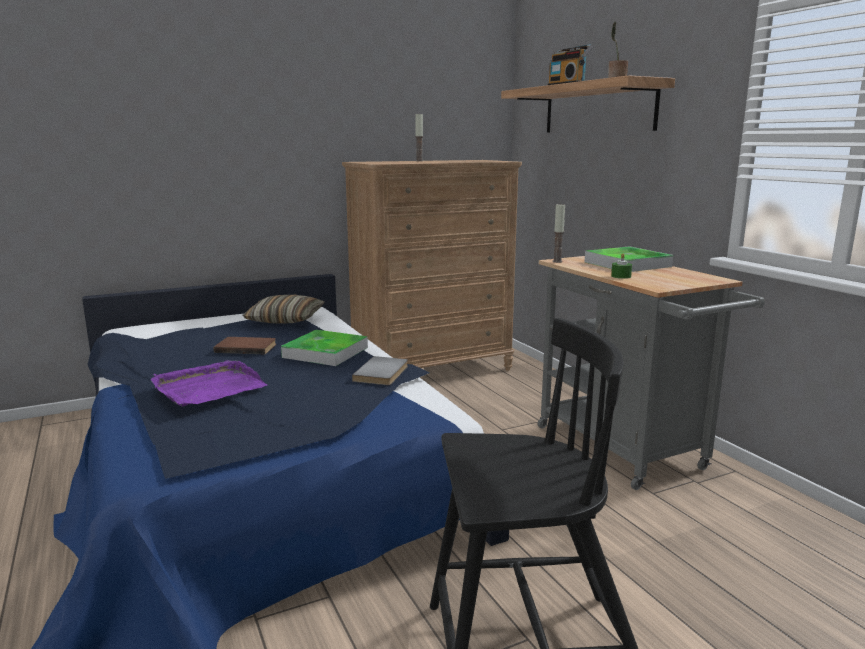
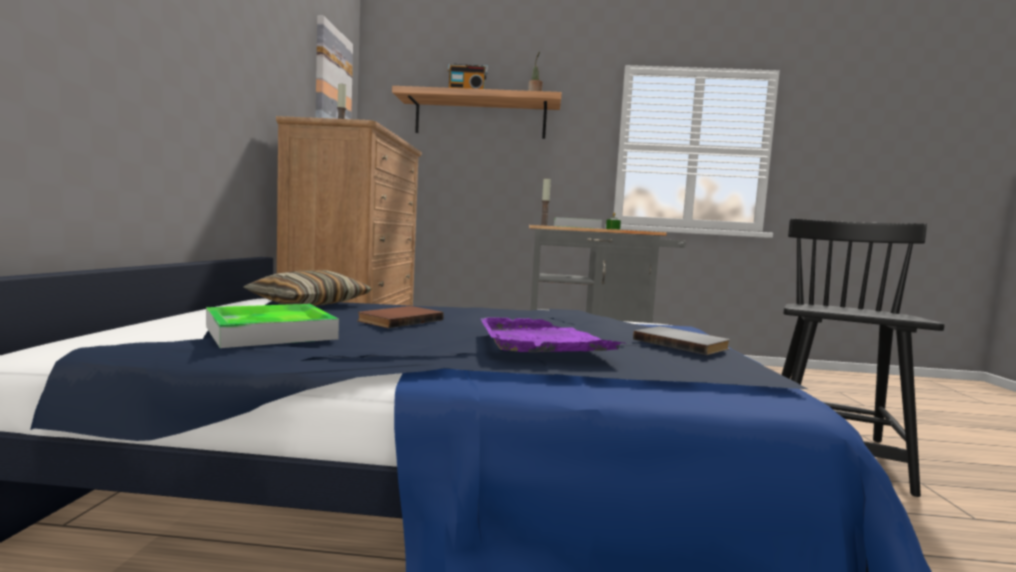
camera: 60 degrees left, 10 degrees down
tray [281,330,368,366] -> tray moved to [206,304,339,348]
grey book [352,356,408,385] -> grey book moved to [633,326,730,355]
none -> picture [316,15,353,119]

